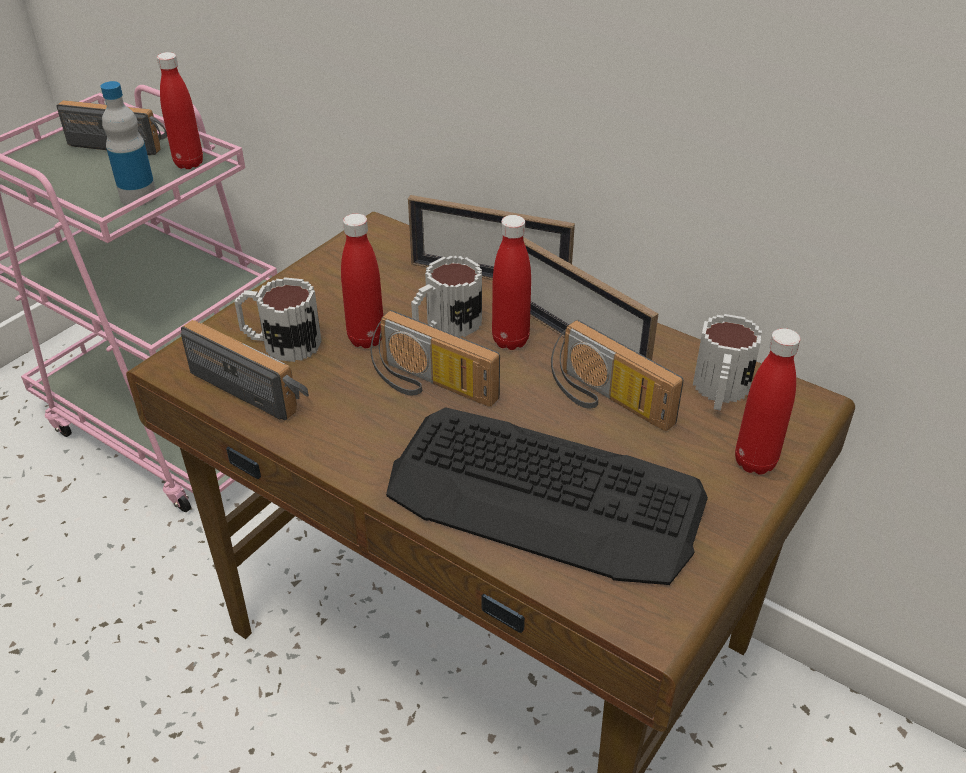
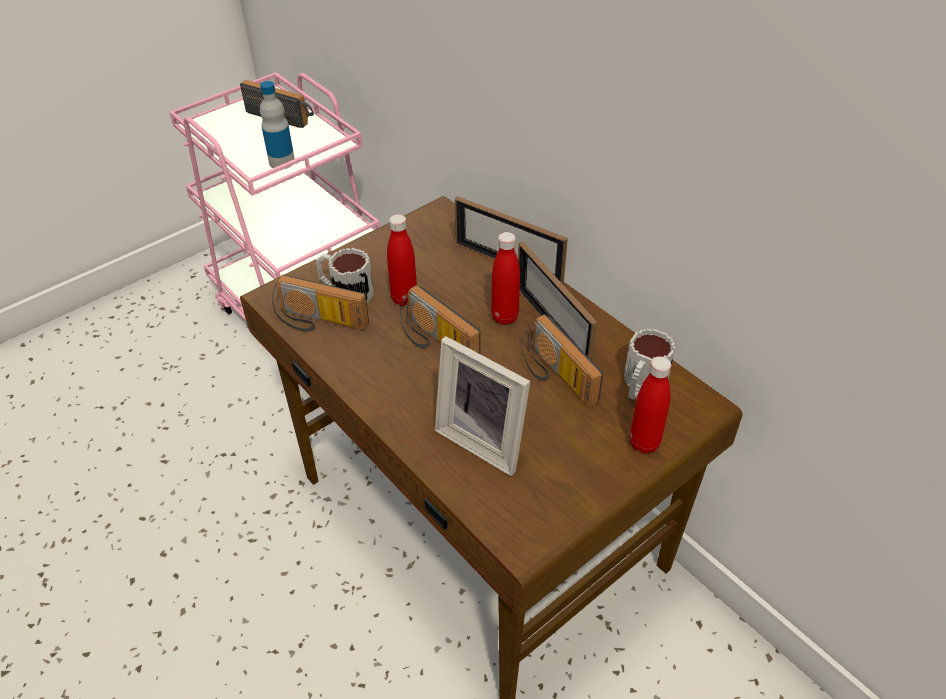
camera: 15 degrees right, 5 degrees up
red bottle [157,52,203,169] -> none
radio [181,320,309,420] -> radio turned 150 degrees clockwise [272,275,369,332]
keyboard [386,407,708,585] -> picture frame [435,336,530,476]
mug [411,256,482,337] -> none

